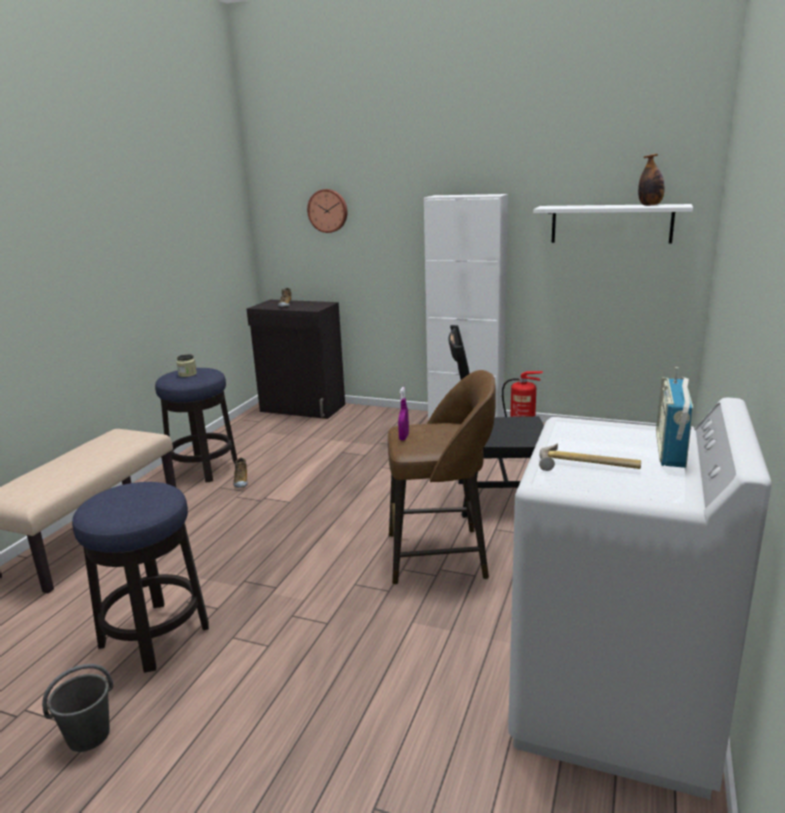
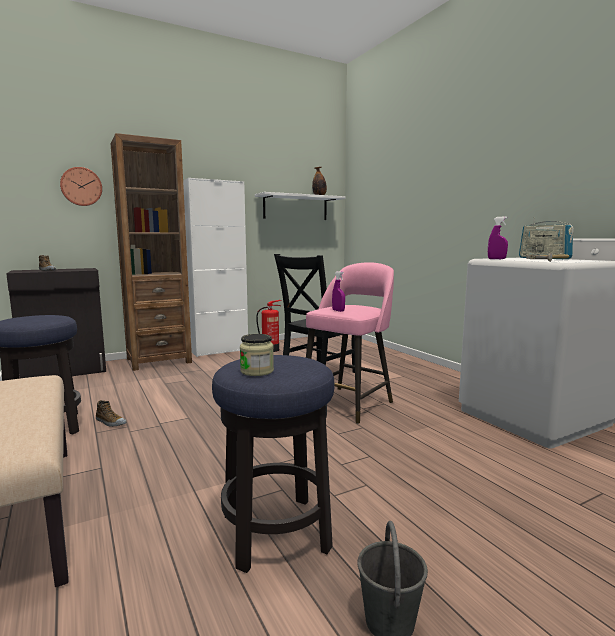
camera: 50 degrees left, 10 degrees down
jar [177,354,197,377] -> jar moved to [240,334,274,376]
brown stool [388,370,496,584] -> pink stool [306,262,394,424]
none -> brown bookcase [111,133,192,371]
none -> purple spray bottle [488,216,508,259]

